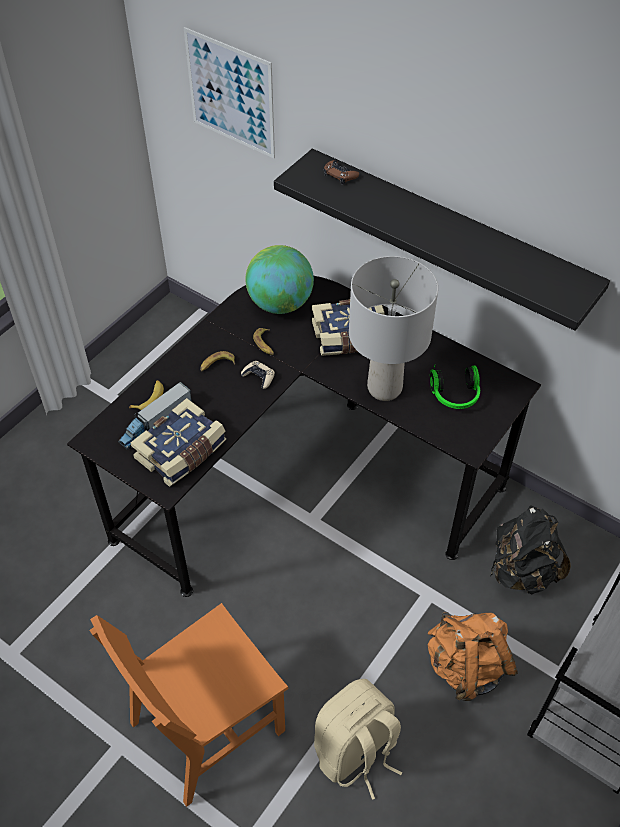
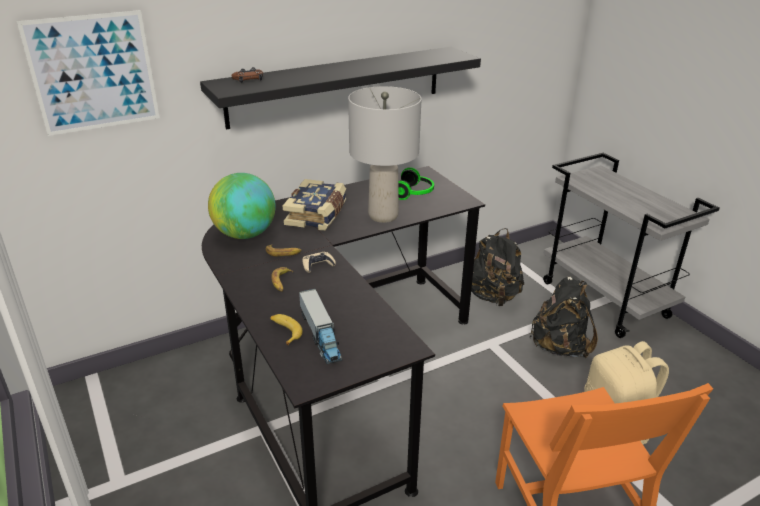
camera: 65 degrees left, 20 degrees down
book [130,398,226,487] -> none
orange backpack [427,613,518,701] -> black backpack [530,277,598,358]

